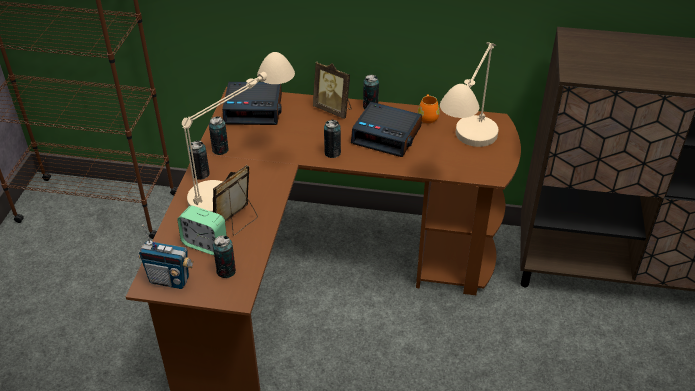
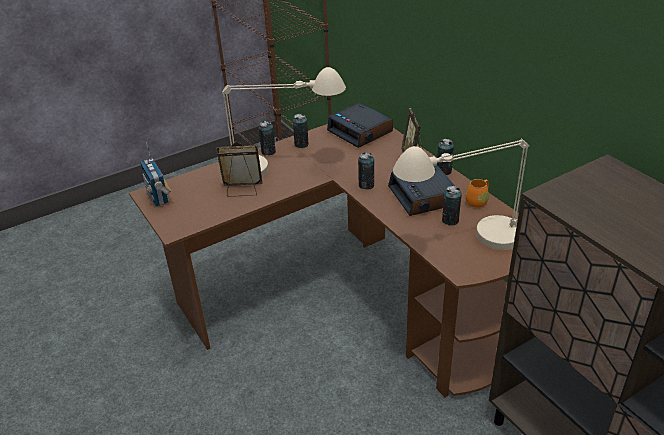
camera: 50 degrees right, 5 degrees down
alarm clock [177,205,227,255] -> none
can [213,235,236,278] -> can moved to [442,186,462,226]

